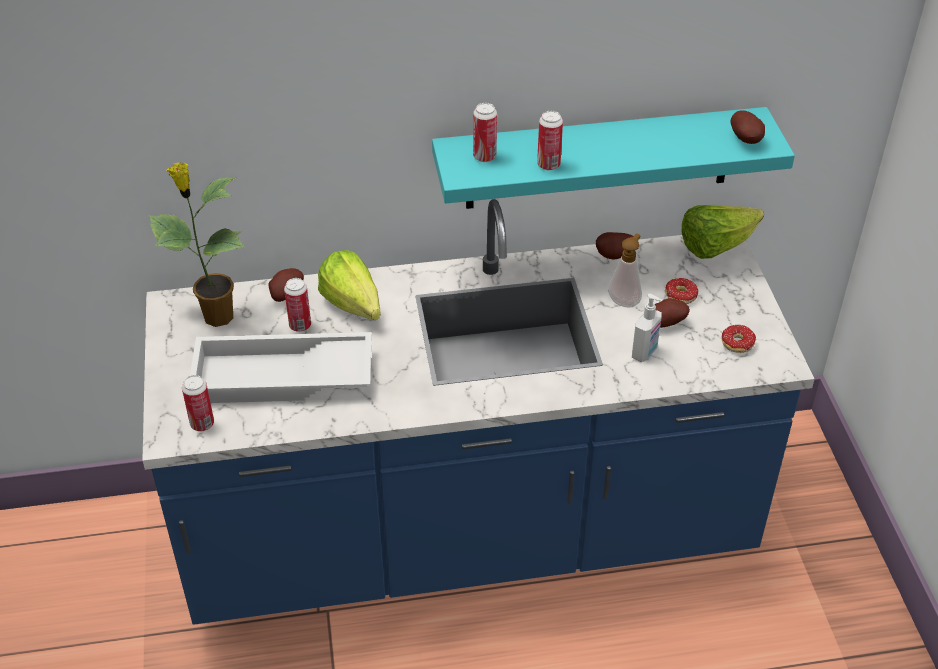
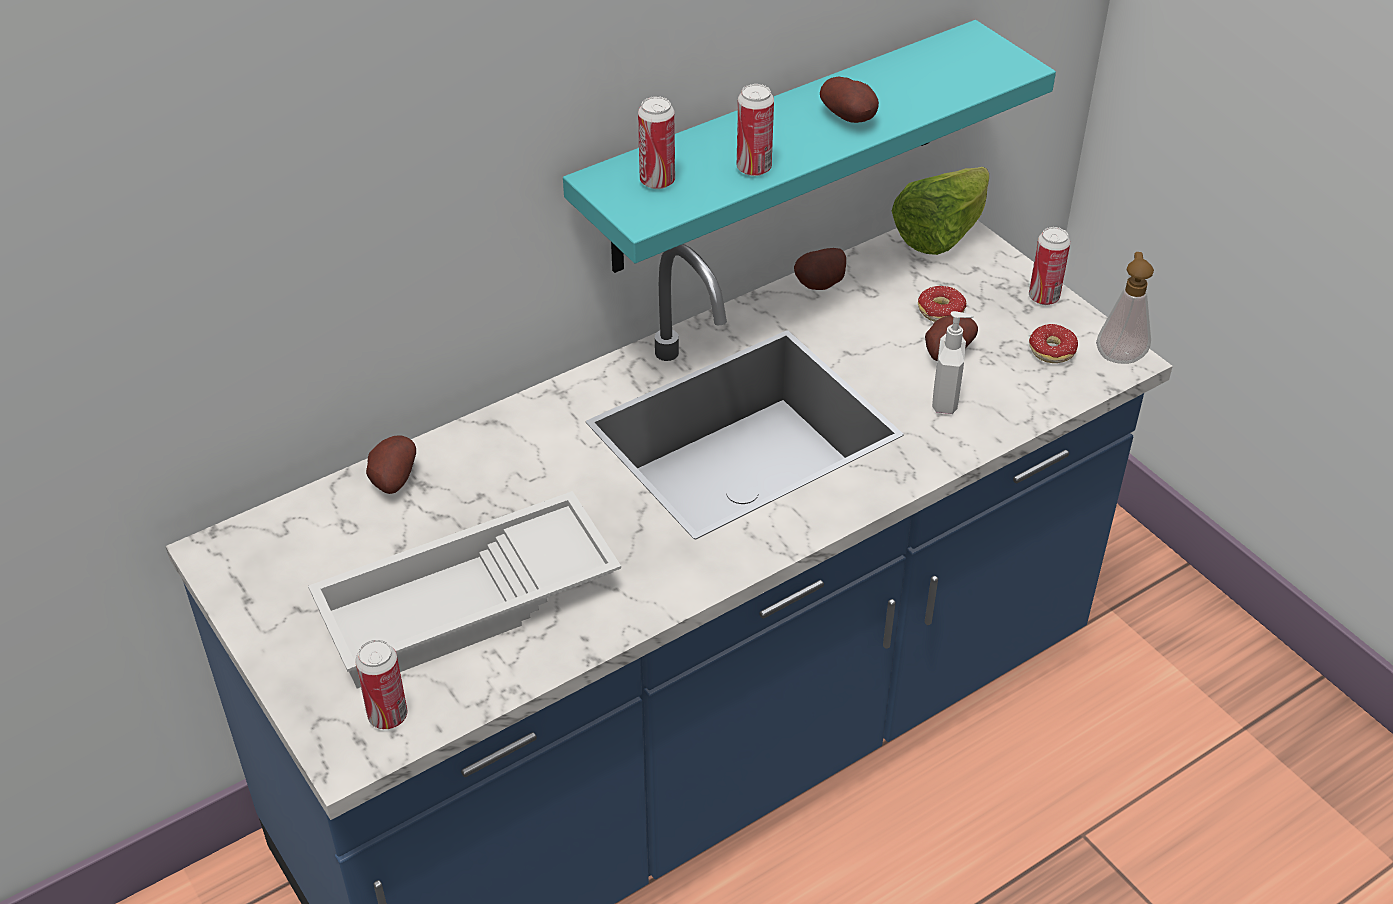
camera: 25 degrees left, 0 degrees up
potted plant [149,162,245,327] -> none
can [284,278,311,332] -> can moved to [1029,227,1070,305]
lettuce [318,250,381,320] -> none
soap dispenser [608,233,642,308] -> soap dispenser moved to [1096,252,1154,364]
potato [731,110,765,144] -> potato moved to [820,77,879,123]

